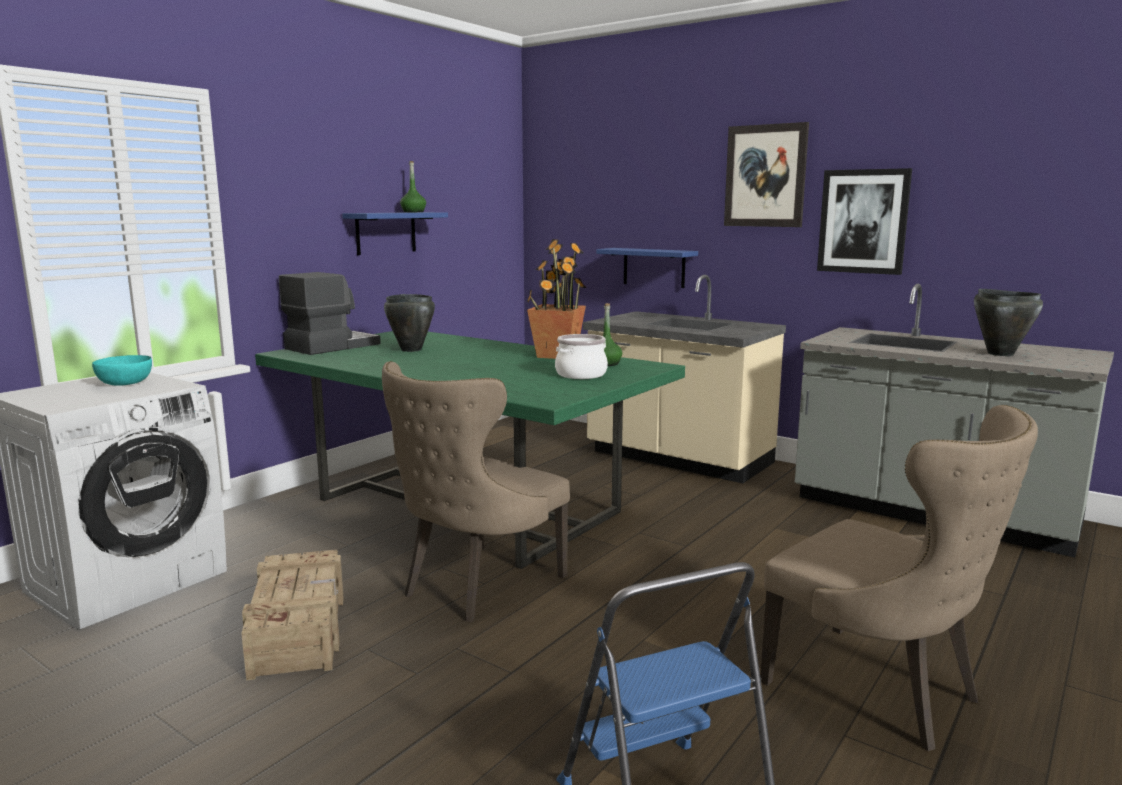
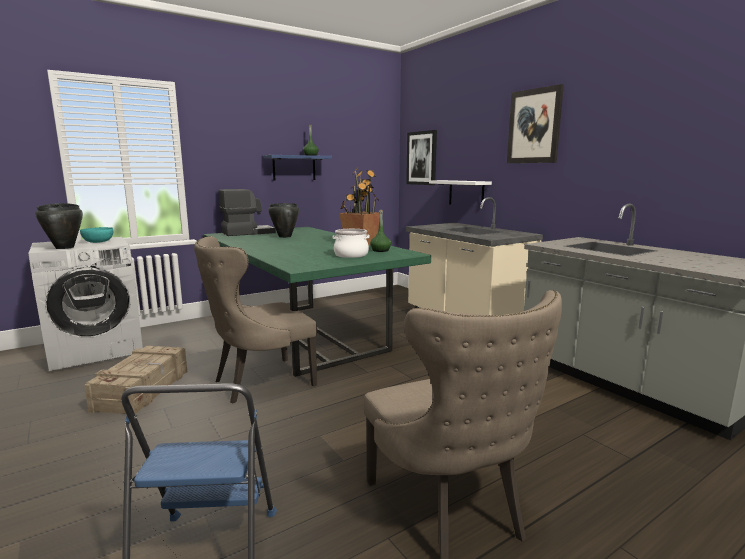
camera: 20 degrees right, 0 degrees up
blue shelf [596,248,698,288] -> white shelf [429,180,492,204]
picture [817,168,912,275] -> picture moved to [406,130,437,185]
black cooking pot [974,289,1043,356] -> black cooking pot moved to [35,203,83,249]

